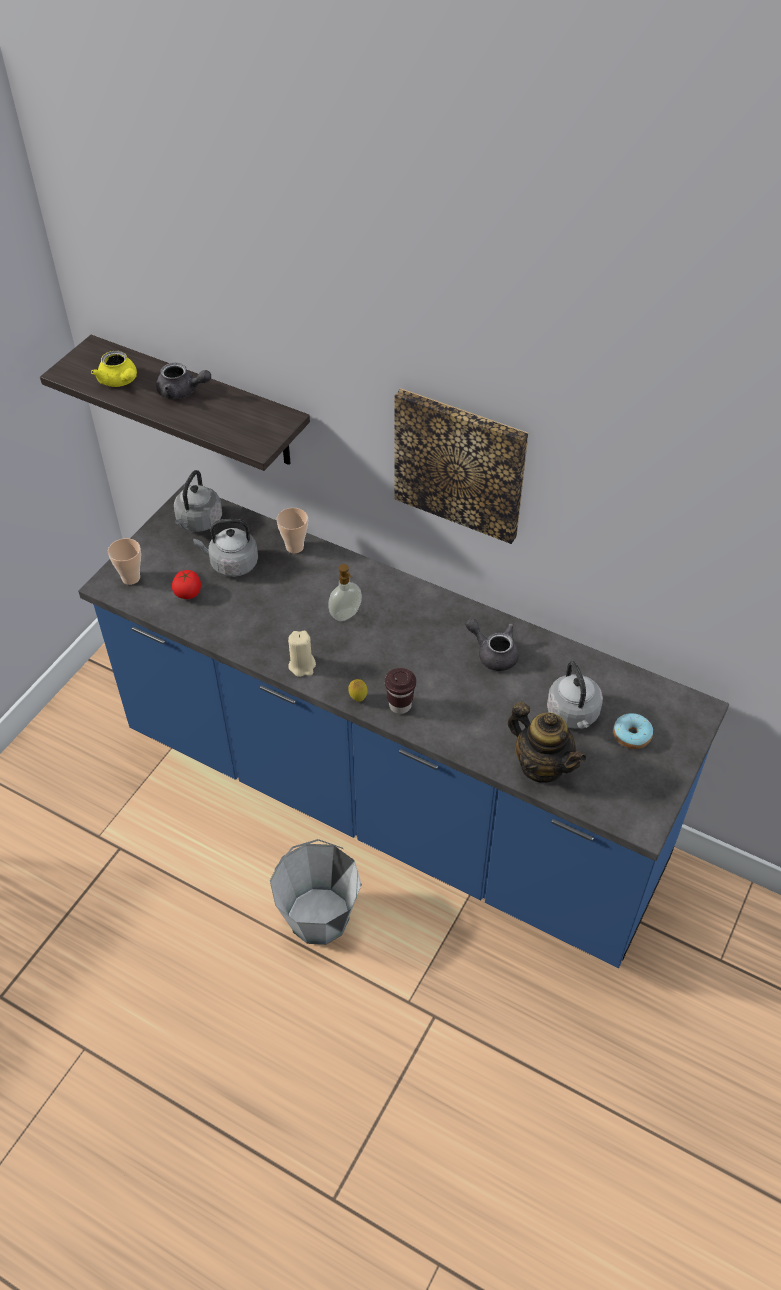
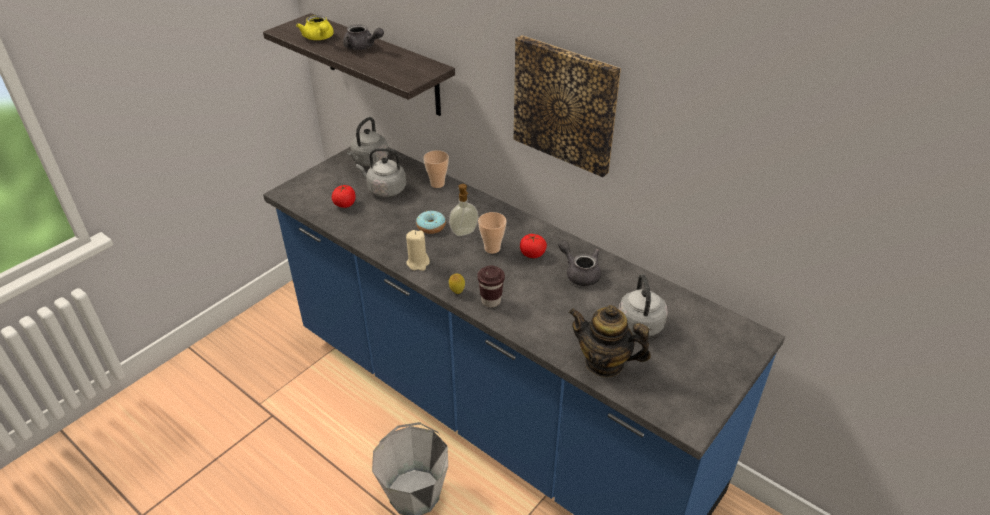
camera: 10 degrees right, 10 degrees down
cup [108,538,141,585] -> cup moved to [478,212,507,254]
teapot [508,702,586,783] -> teapot turned 150 degrees clockwise [569,305,651,377]
donut [613,713,653,749] -> donut moved to [416,211,446,234]
none -> tomato [520,234,547,258]

